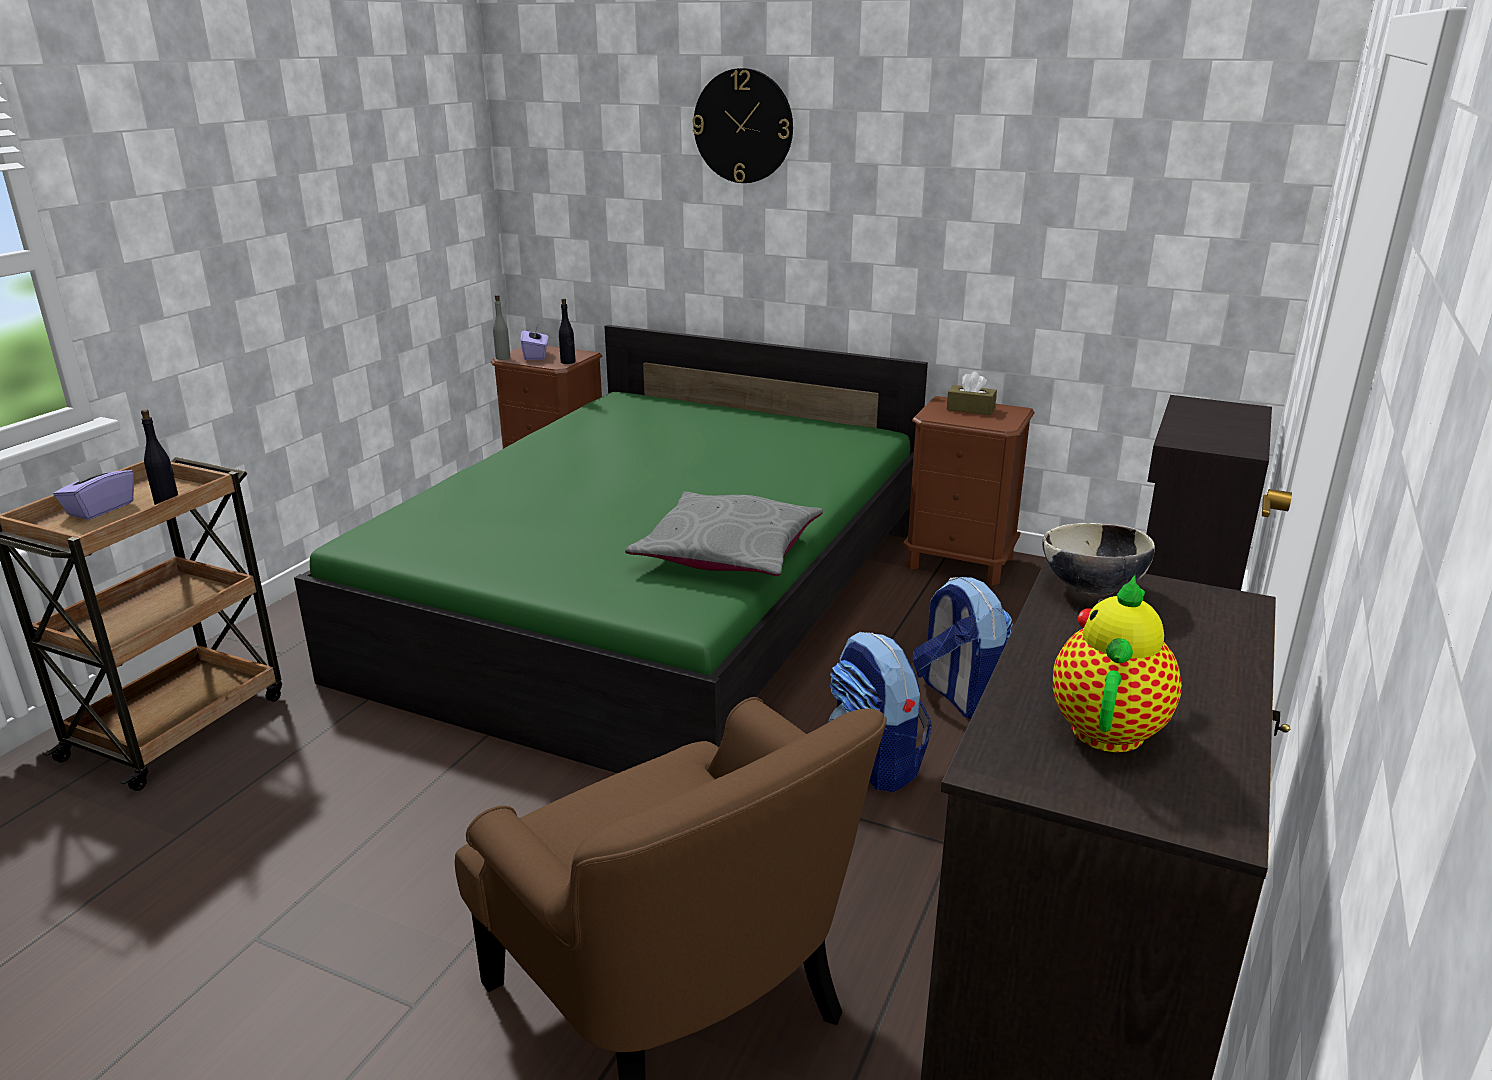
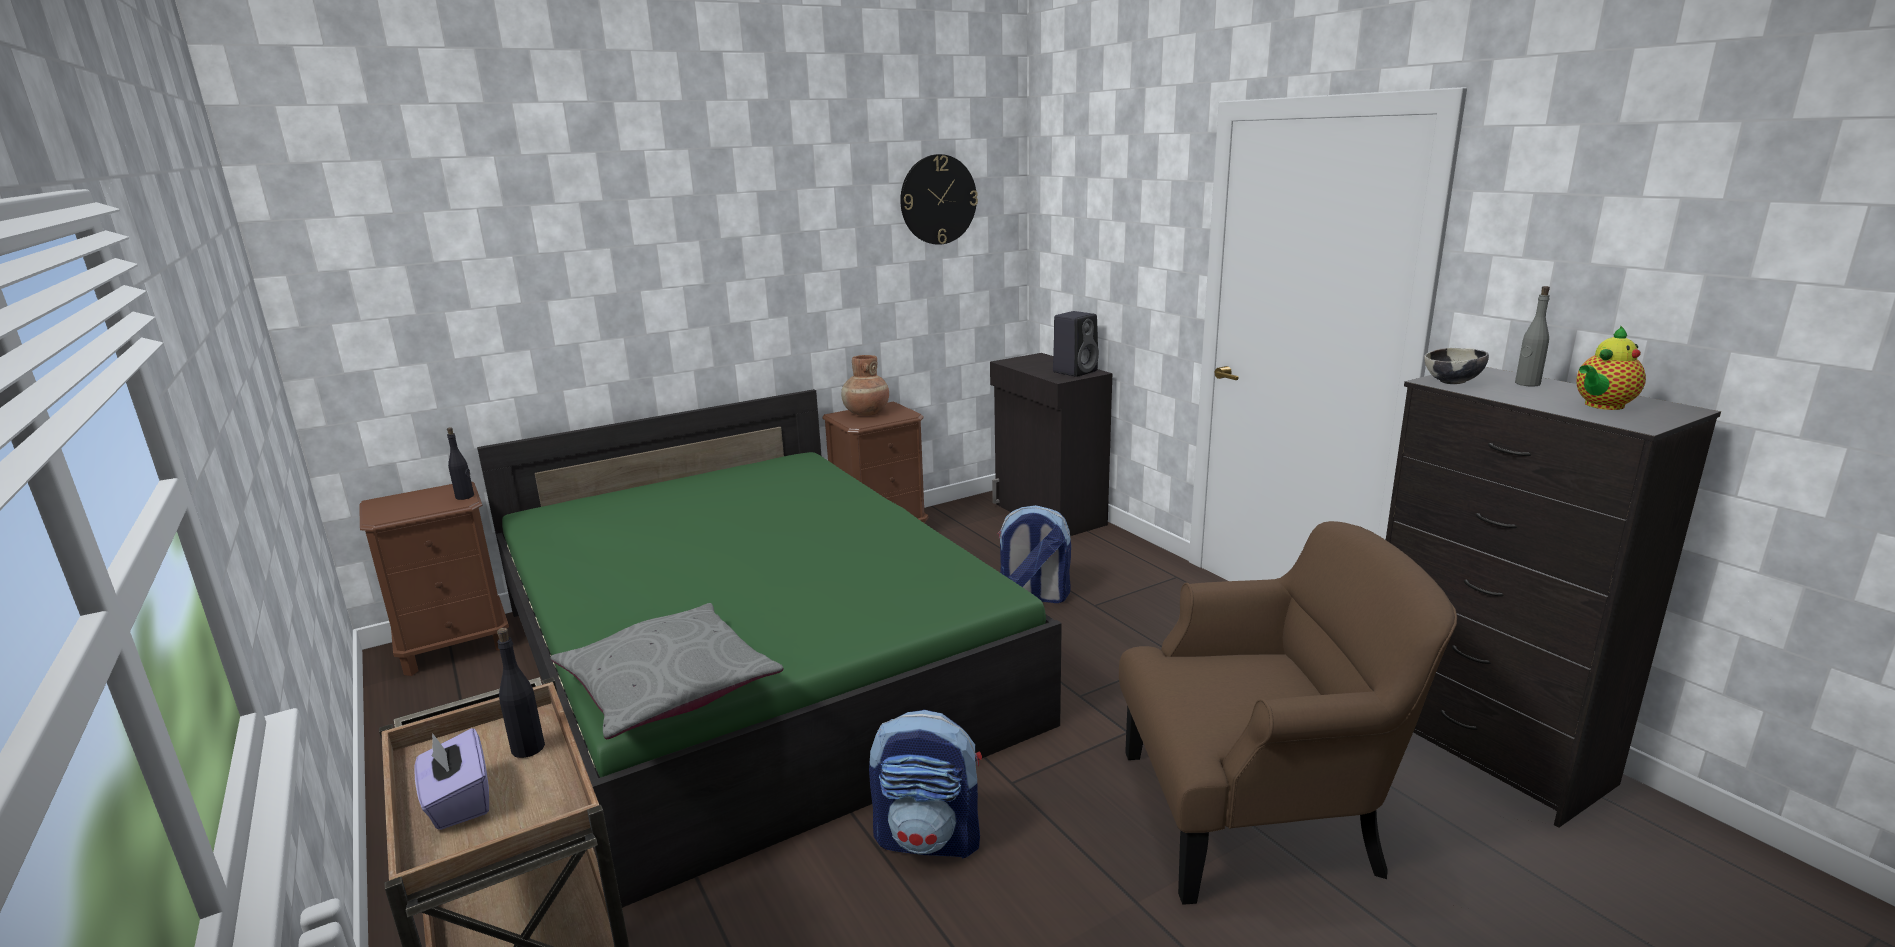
camera: 55 degrees left, 5 degrees down
grey bottle [493,295,510,360] -> grey bottle moved to [1515,286,1550,387]
purple tissue box [520,326,548,360] -> none
grey pillow [625,491,823,576] -> grey pillow moved to [551,603,783,739]
wall clock [692,68,793,183] -> wall clock moved to [900,154,978,245]
backpack [828,632,932,792] -> backpack moved to [869,710,982,858]
brown tissue box [947,372,997,415] -> brown vase [841,355,889,416]
teapot [1053,575,1182,752] -> teapot turned 90 degrees counterclockwise [1576,326,1646,410]
none -> black speaker [1053,311,1099,377]

